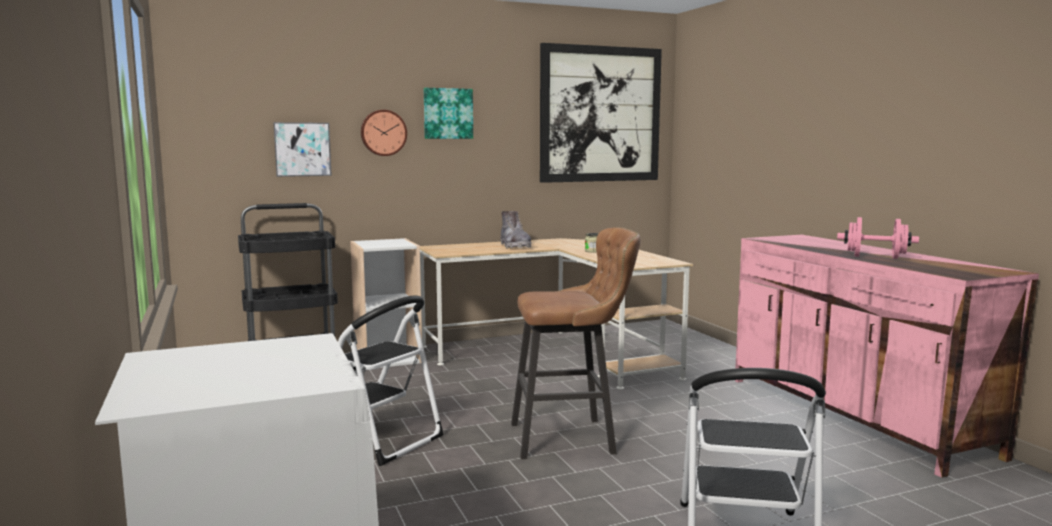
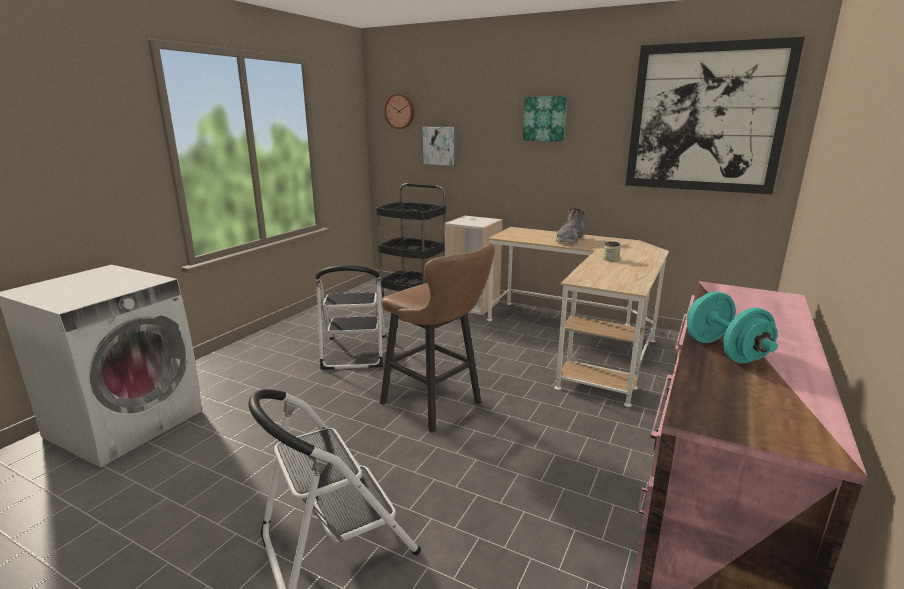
camera: 50 degrees right, 10 degrees up
wall clock [361,110,407,156] -> wall clock moved to [384,94,414,129]
pink dumbbell [837,217,919,259] -> turquoise dumbbell [687,291,778,363]

